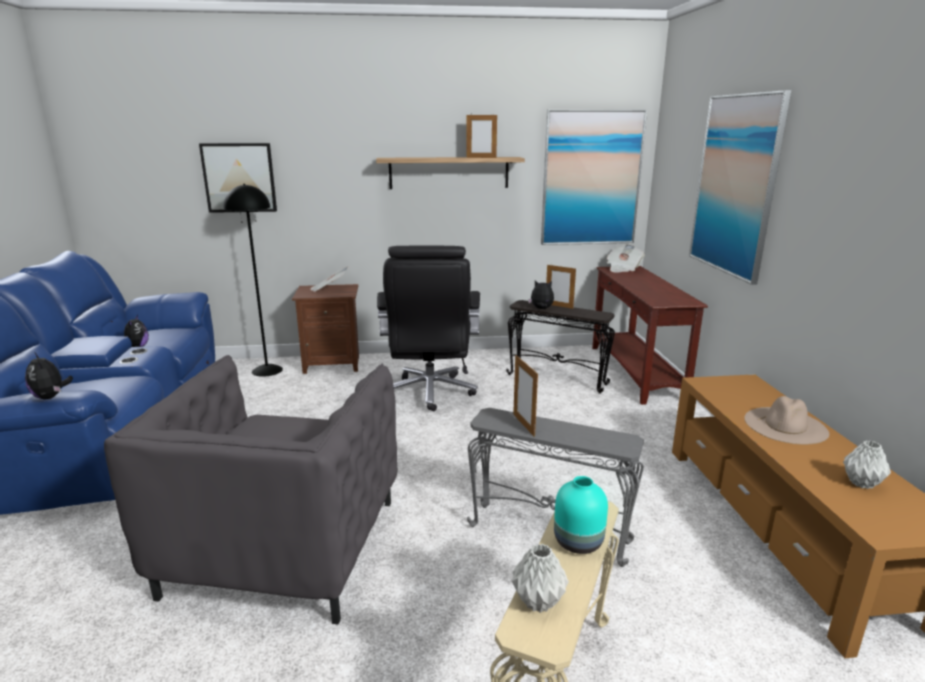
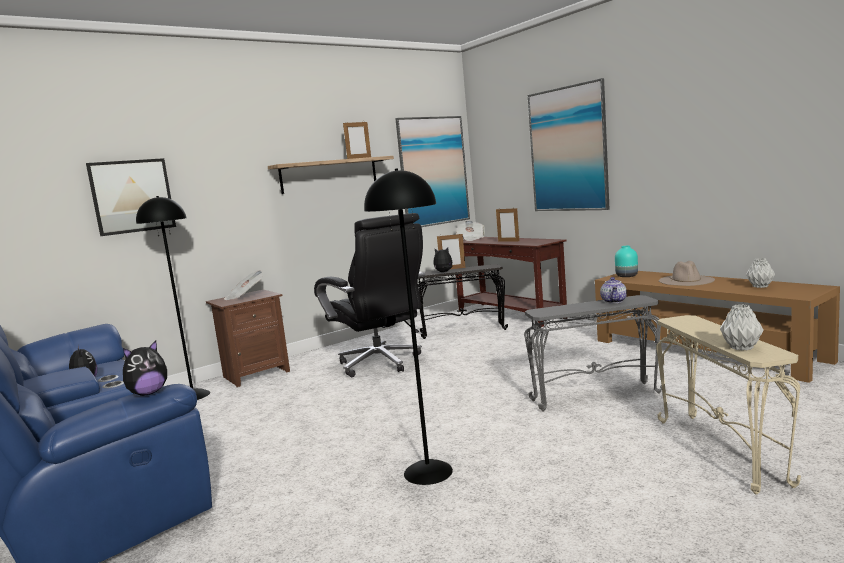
camera: 30 degrees left, 10 degrees down
plush toy [25,353,73,399] -> plush toy turned 60 degrees counterclockwise [123,341,167,396]
grey armchair [104,355,397,625] -> black floor lamp [364,168,453,485]
picture frame [513,355,538,437] -> picture frame moved to [496,208,519,241]
turquoise vase [554,476,608,554] -> turquoise vase moved to [615,246,638,277]
none -> teapot [600,277,627,303]

